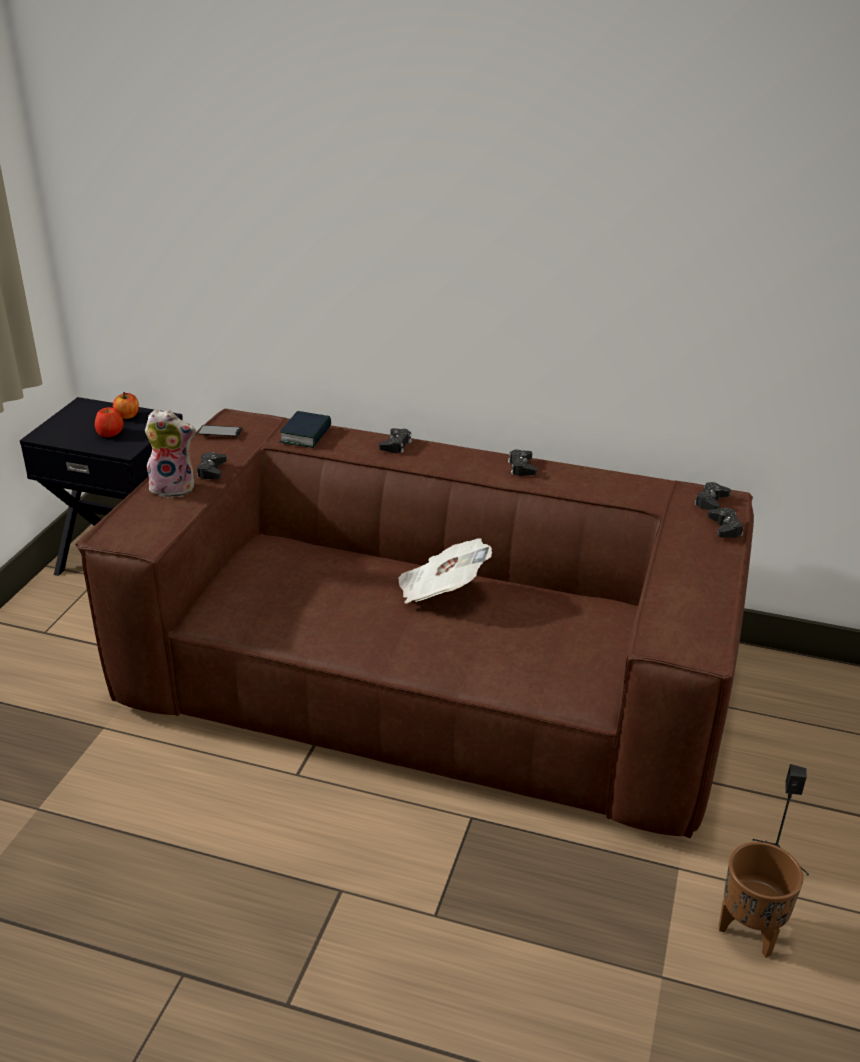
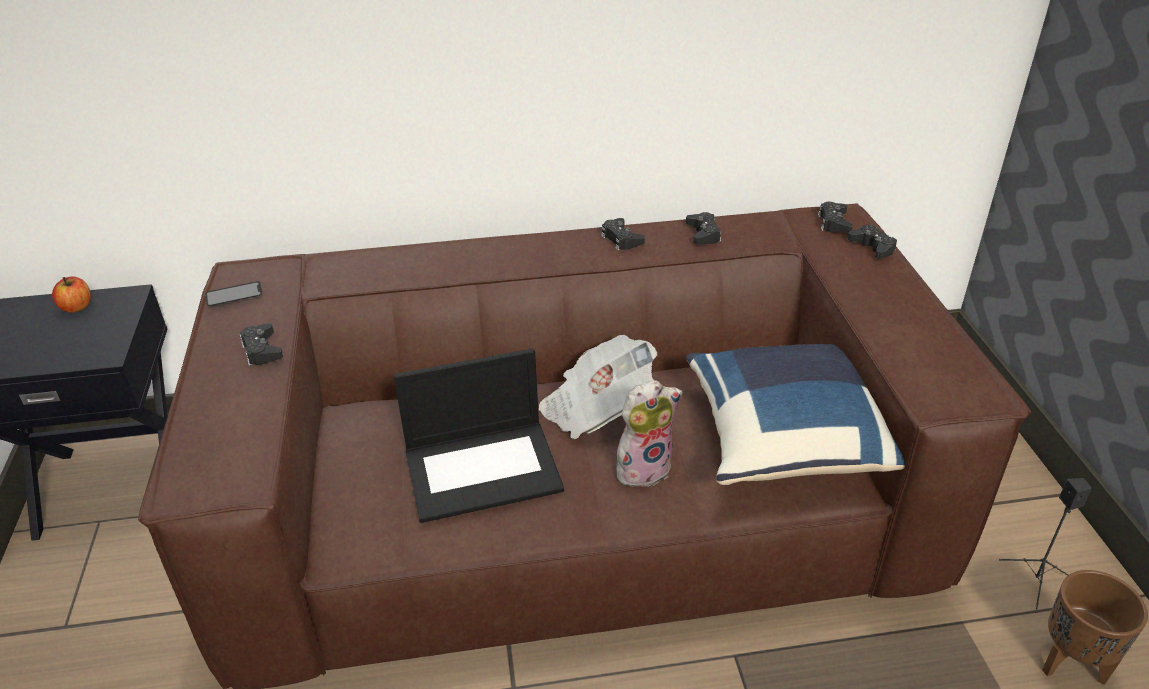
camera: 25 degrees left, 5 degrees up
apple [95,407,124,437] -> none
plush toy [145,410,196,498] -> plush toy moved to [616,380,683,487]
book [279,411,331,448] -> none
black game controller [379,428,412,453] -> black game controller moved to [686,212,721,244]
none -> laptop [394,348,564,523]
none -> blue pillow [686,344,905,485]

